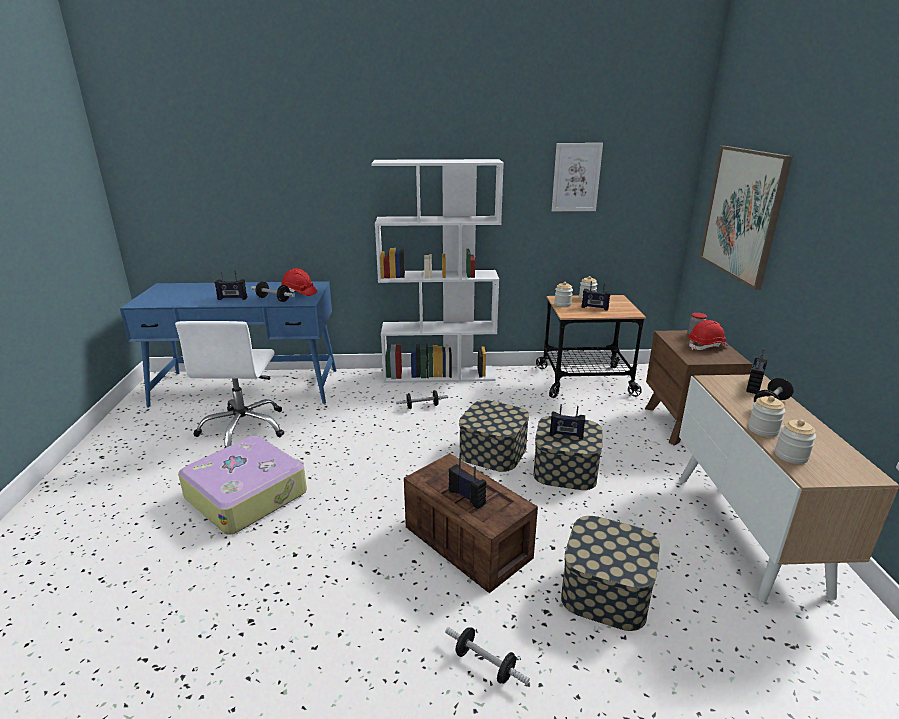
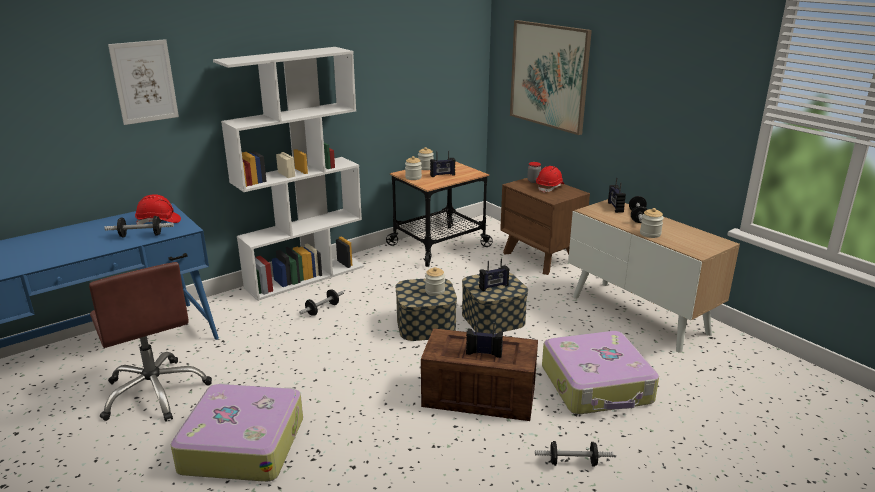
camera: 35 degrees left, 0 degrees up
white office chair [175,321,285,448] -> brown office chair [89,262,212,422]
radio [215,271,247,300] -> none
picture [552,143,603,211] -> picture moved to [108,39,179,125]
storage box [561,516,660,631] -> suitcase [542,331,659,414]
jar [775,420,816,464] -> jar moved to [425,267,445,296]

